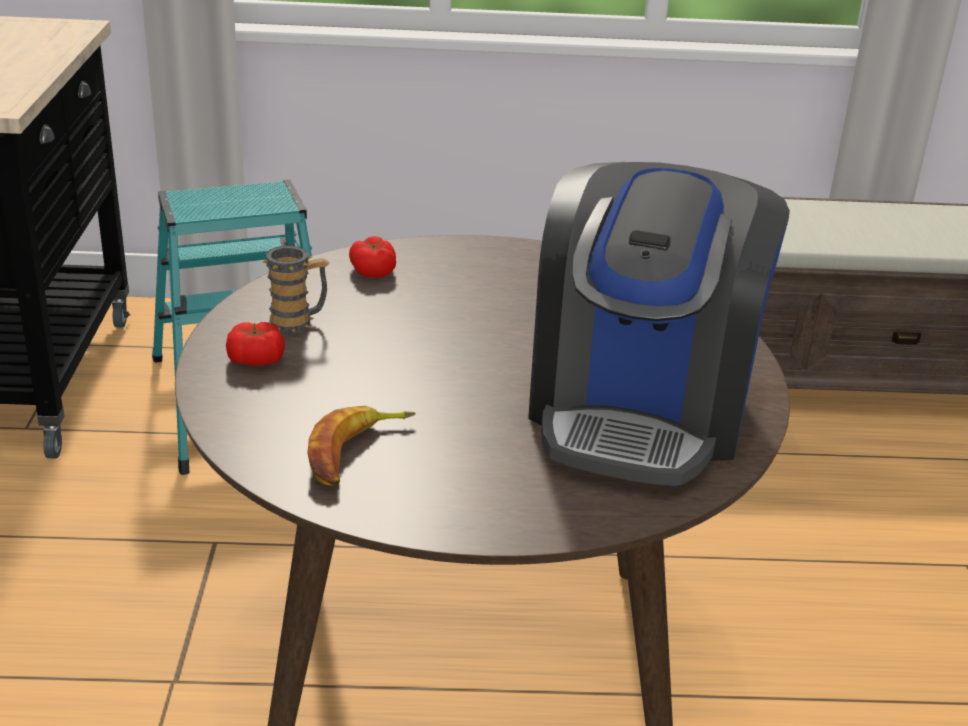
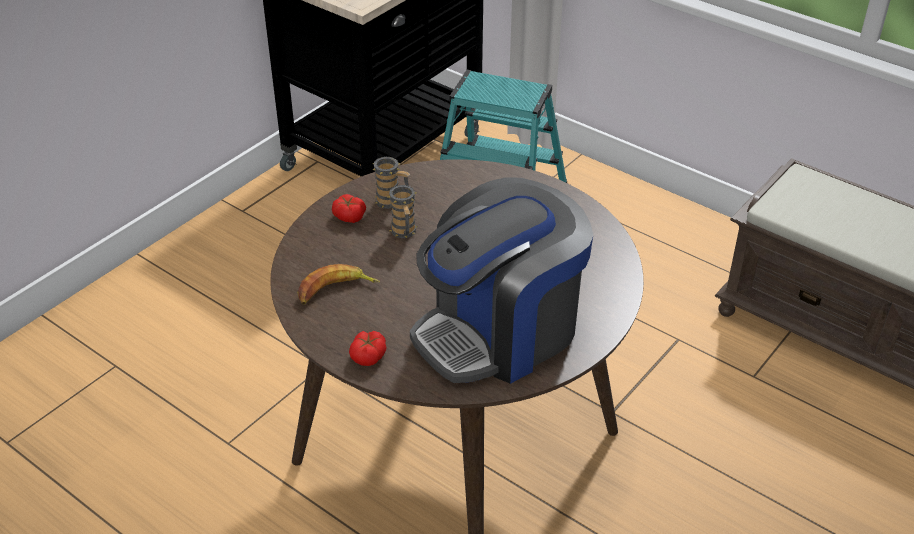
camera: 40 degrees right, 10 degrees up
tomato [349,236,396,278] -> tomato moved to [349,331,387,366]
none -> mug [387,185,418,238]

